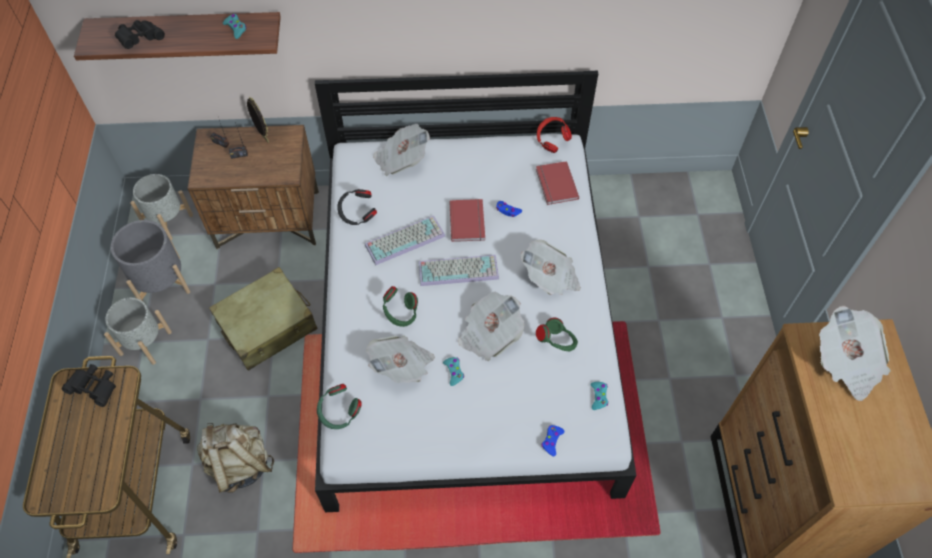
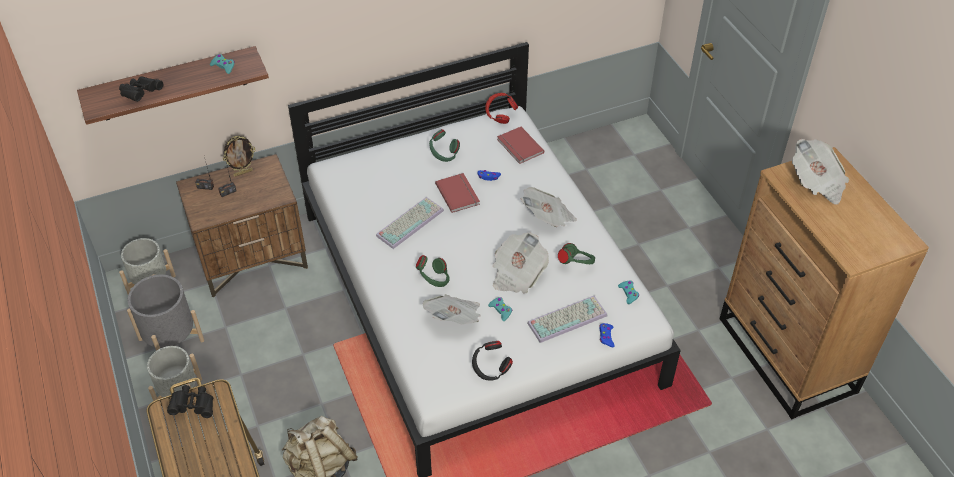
camera: 20 degrees left, 10 degrees down
beige suitcase [209,267,318,371] -> none
picture frame [247,97,269,143] -> picture frame turned 120 degrees clockwise [223,136,256,177]
green headphones [317,384,362,429] -> green headphones moved to [429,129,460,162]
black headphones [337,189,377,225] -> black headphones moved to [472,341,513,381]
newspaper [373,124,430,176] -> none
keyboard [419,255,499,286] -> keyboard moved to [527,296,608,343]

